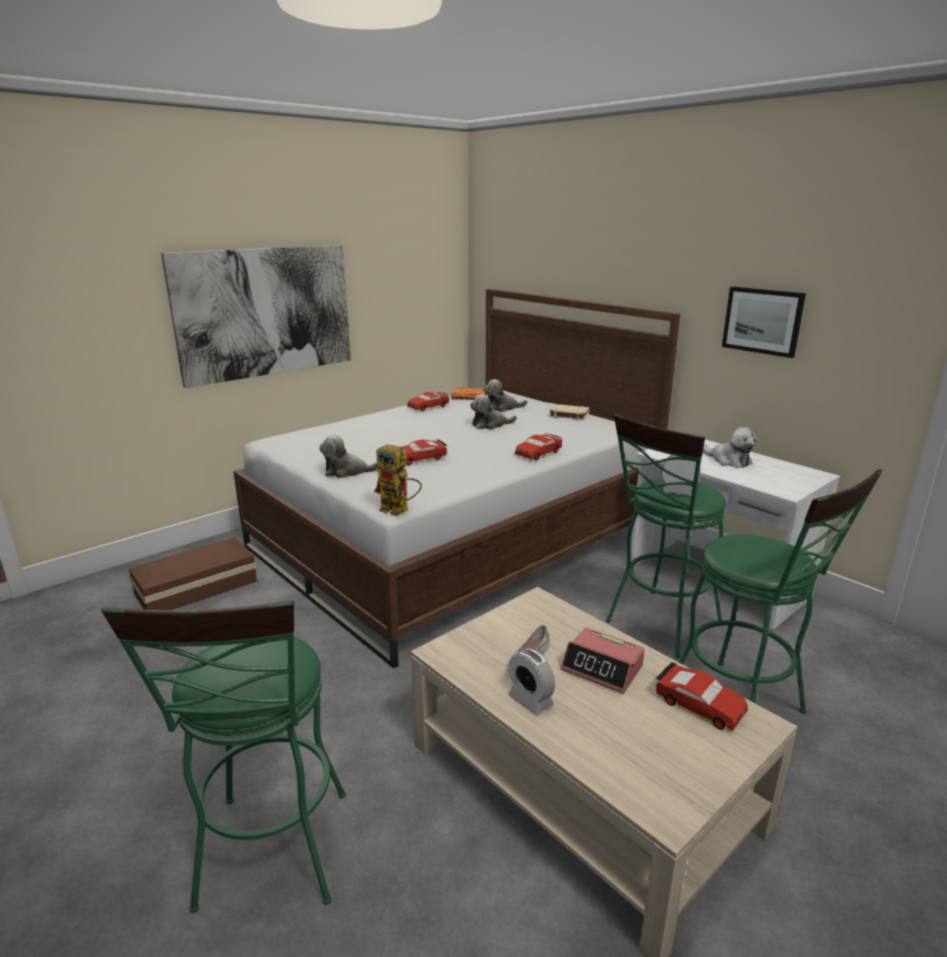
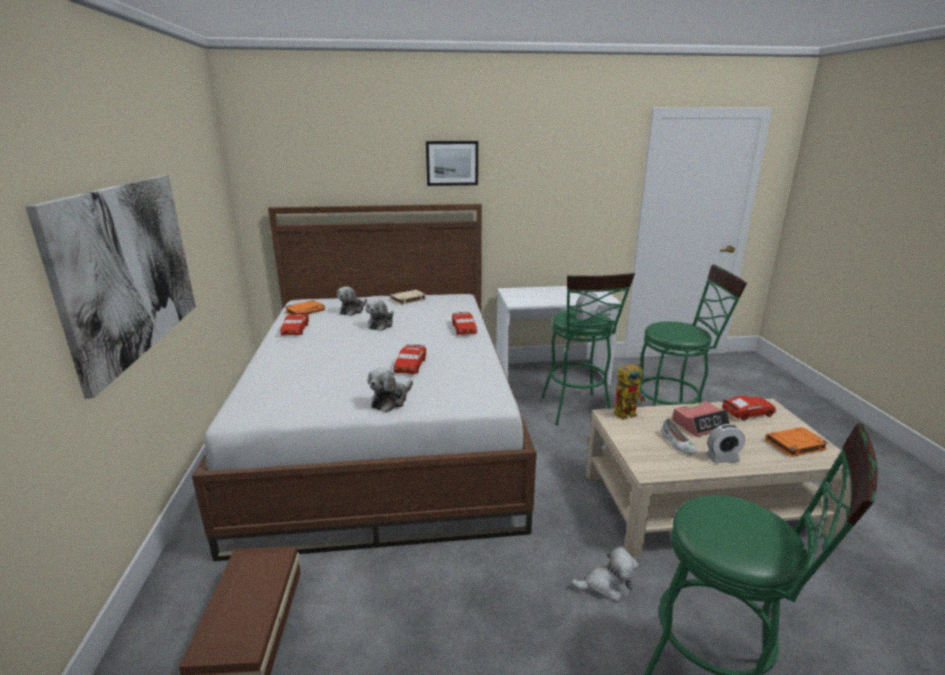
camera: 55 degrees left, 0 degrees up
toy robot [374,444,422,516] -> toy robot moved to [614,363,646,420]
plush toy [703,427,757,468] -> plush toy moved to [571,546,638,603]
picture [722,287,806,358] -> picture moved to [426,141,478,186]
none -> orange book [765,427,829,457]

